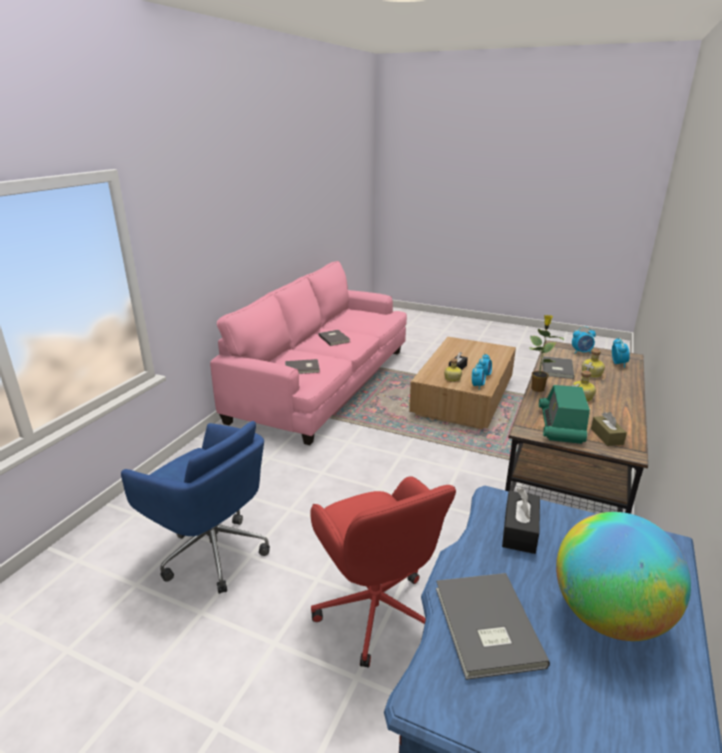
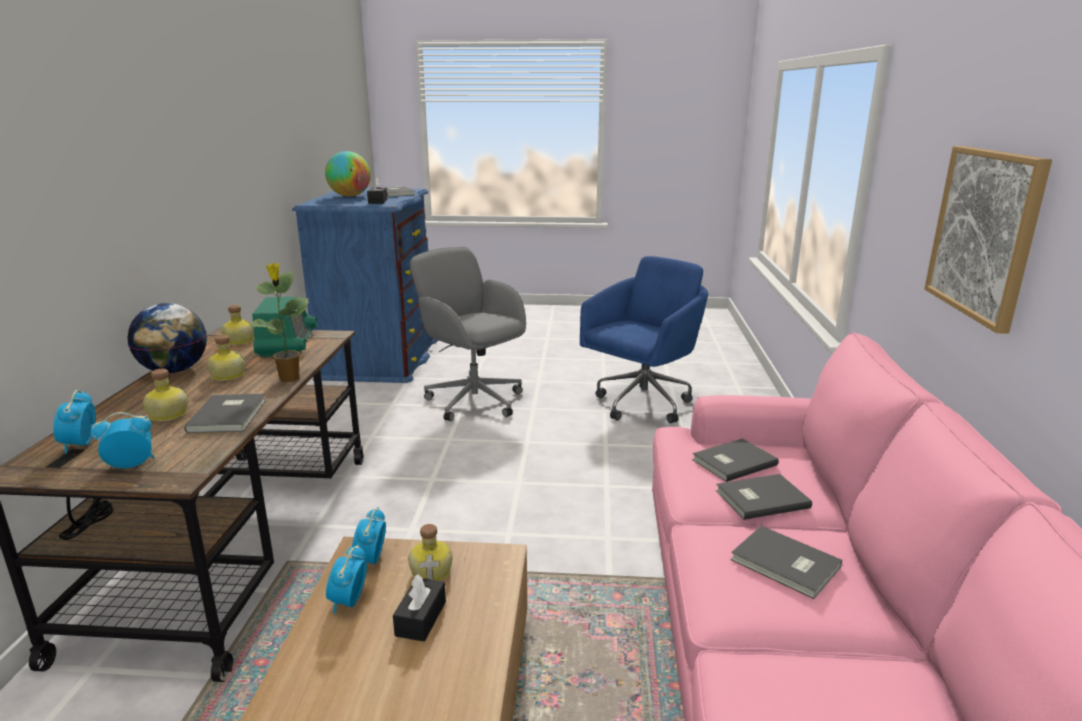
camera: 160 degrees right, 5 degrees down
blue office chair [121,421,270,594] -> blue office chair turned 120 degrees clockwise [580,256,708,423]
red office chair [310,476,456,668] -> grey office chair [410,247,526,421]
brown tissue box [591,412,627,446] -> bottle [221,305,254,345]
none -> globe [128,303,207,373]
none -> grey book [716,474,812,520]
none -> picture [924,146,1052,334]

